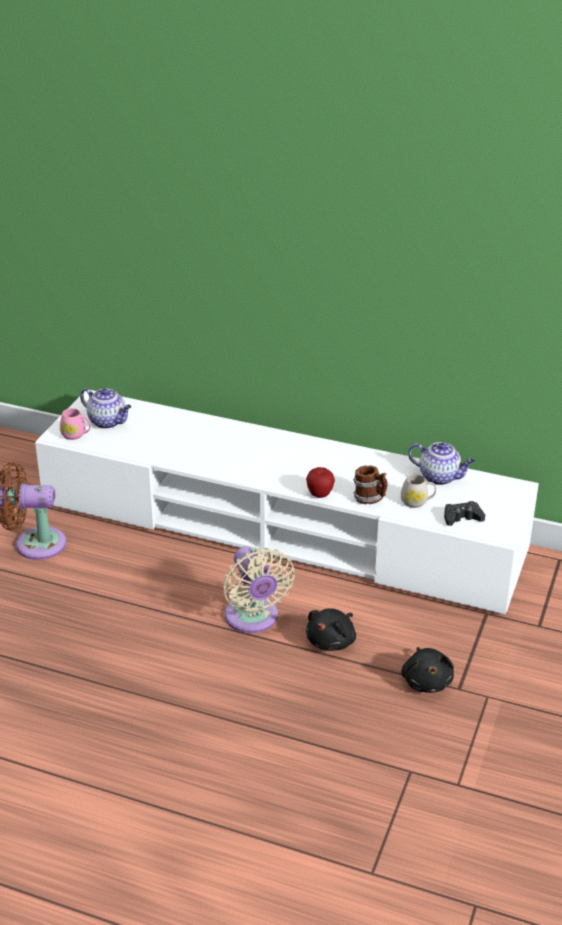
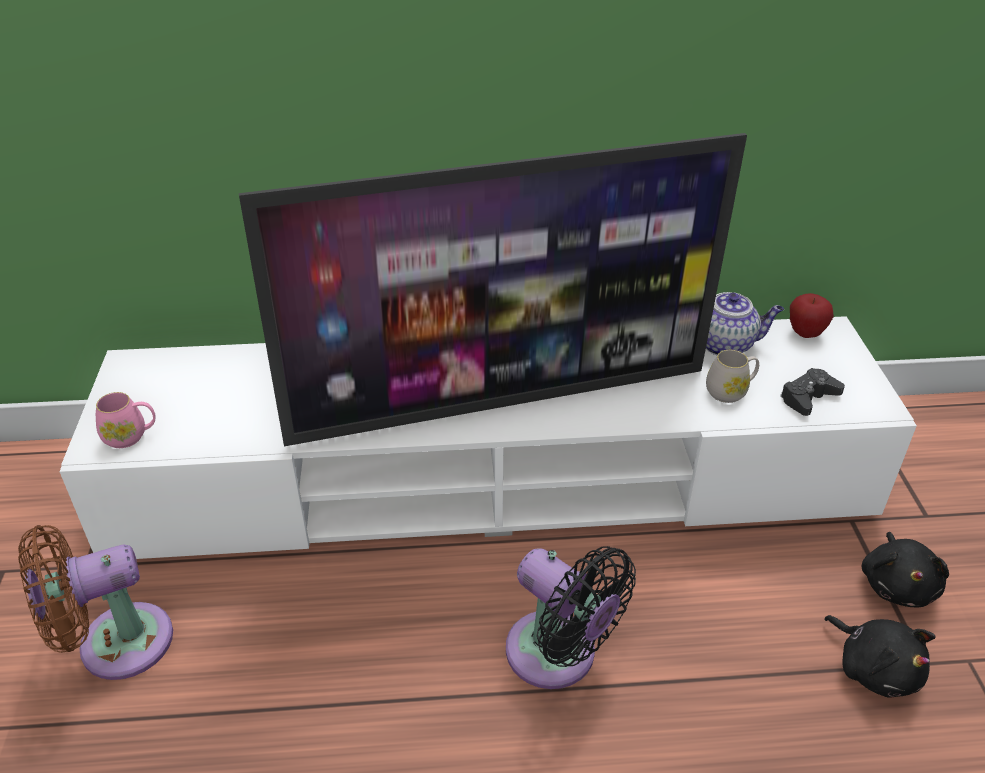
camera: 25 degrees left, 5 degrees up
teapot [80,388,131,429] -> none
beige fan [223,546,295,633] -> black fan [506,546,636,689]
apple [306,467,335,498] -> apple moved to [790,293,834,338]
black plush toy [306,608,356,651] -> black plush toy moved to [862,532,949,607]
mug [353,465,388,504] -> none
none -> television [239,133,747,446]

